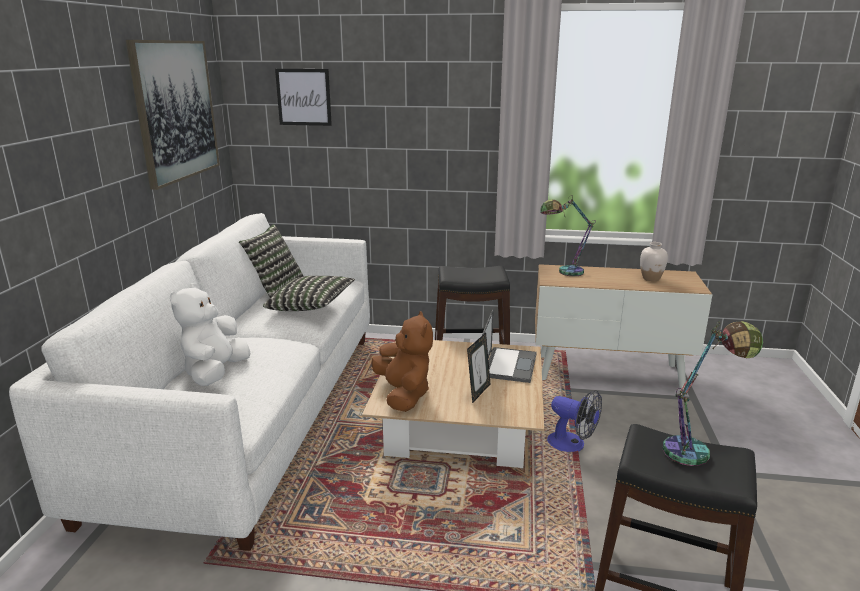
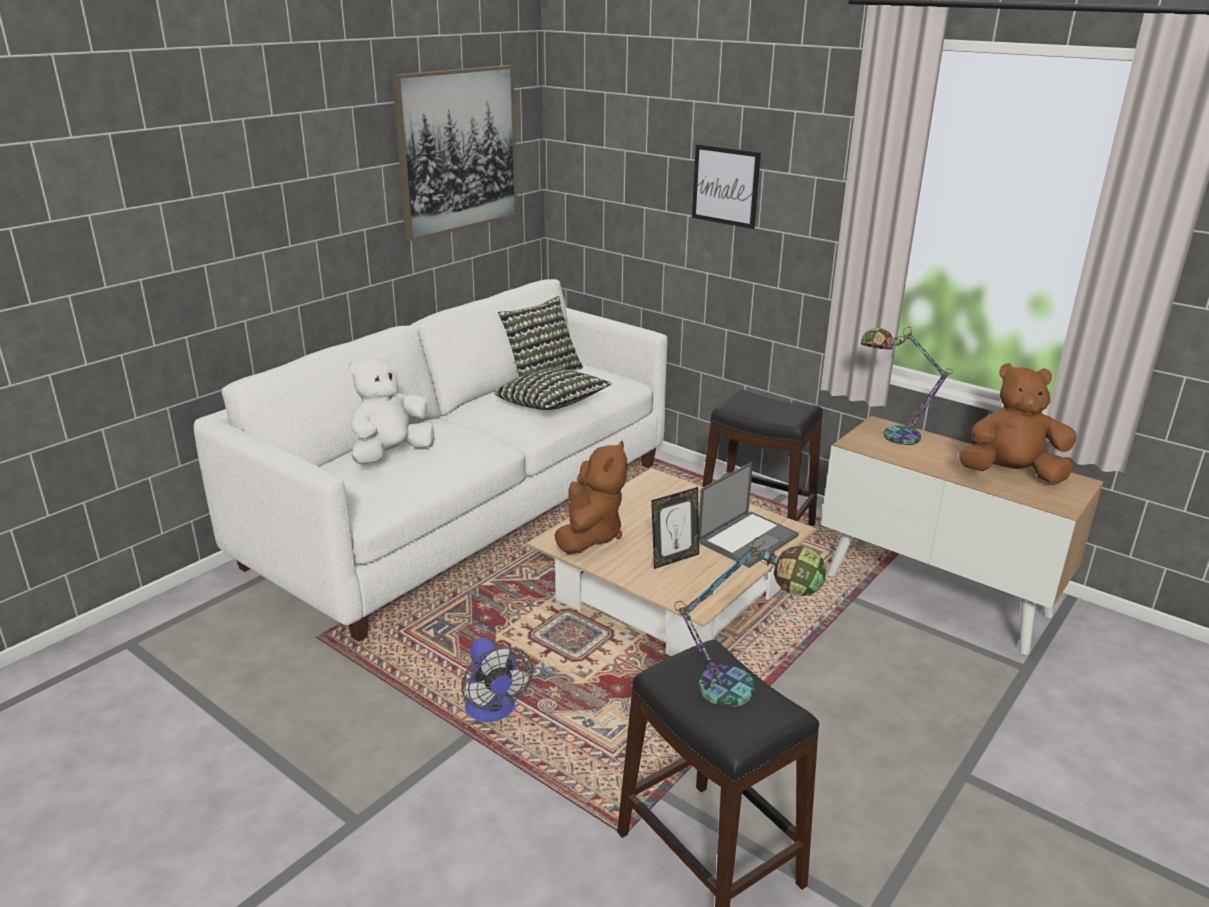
camera: 30 degrees right, 5 degrees up
picture [275,69,332,126] -> picture moved to [692,144,761,229]
fan [547,390,602,452] -> fan moved to [461,638,533,722]
white vase [640,242,668,281] -> brown plush toy [959,363,1077,484]

